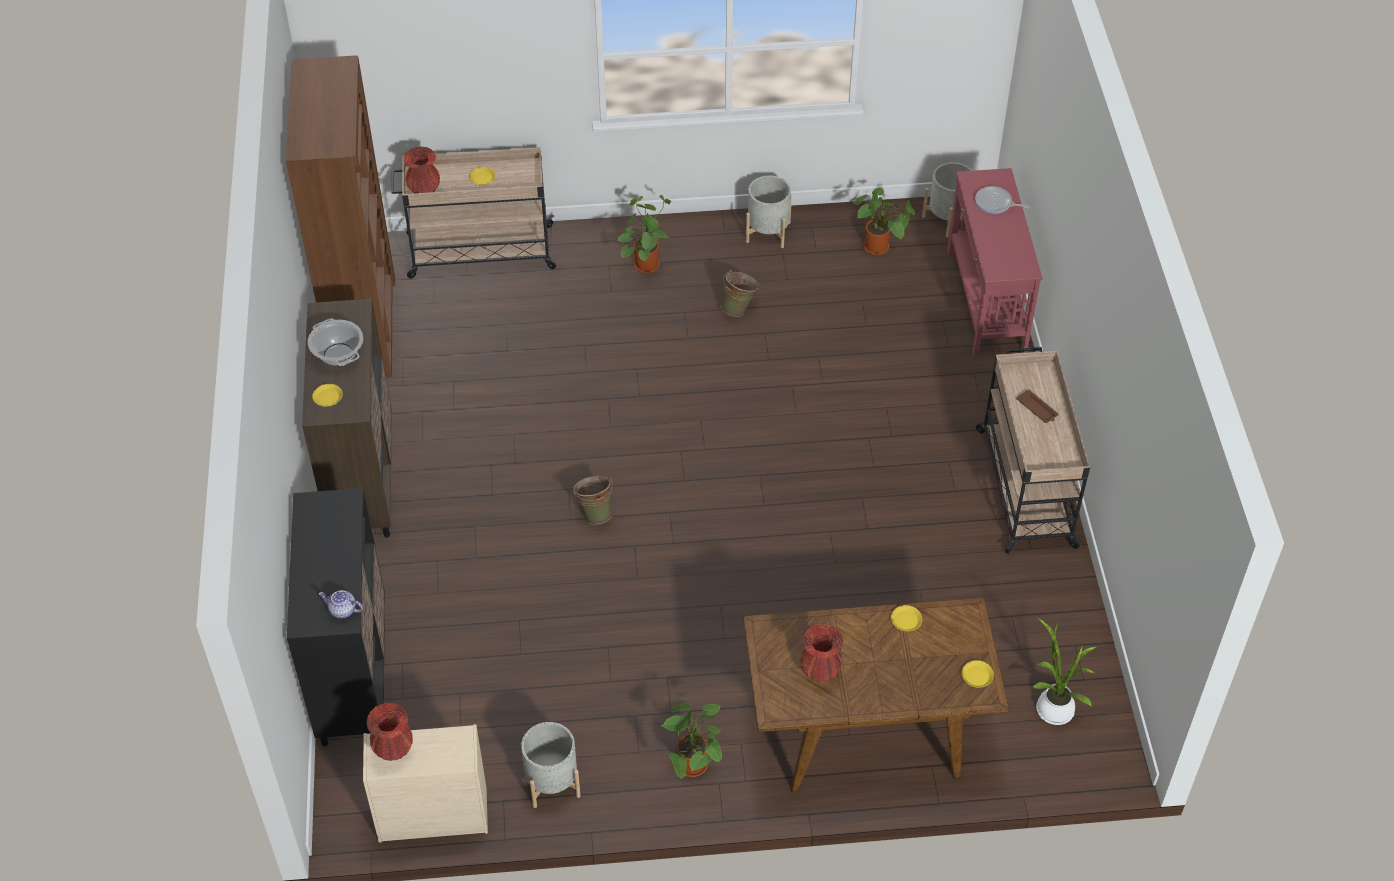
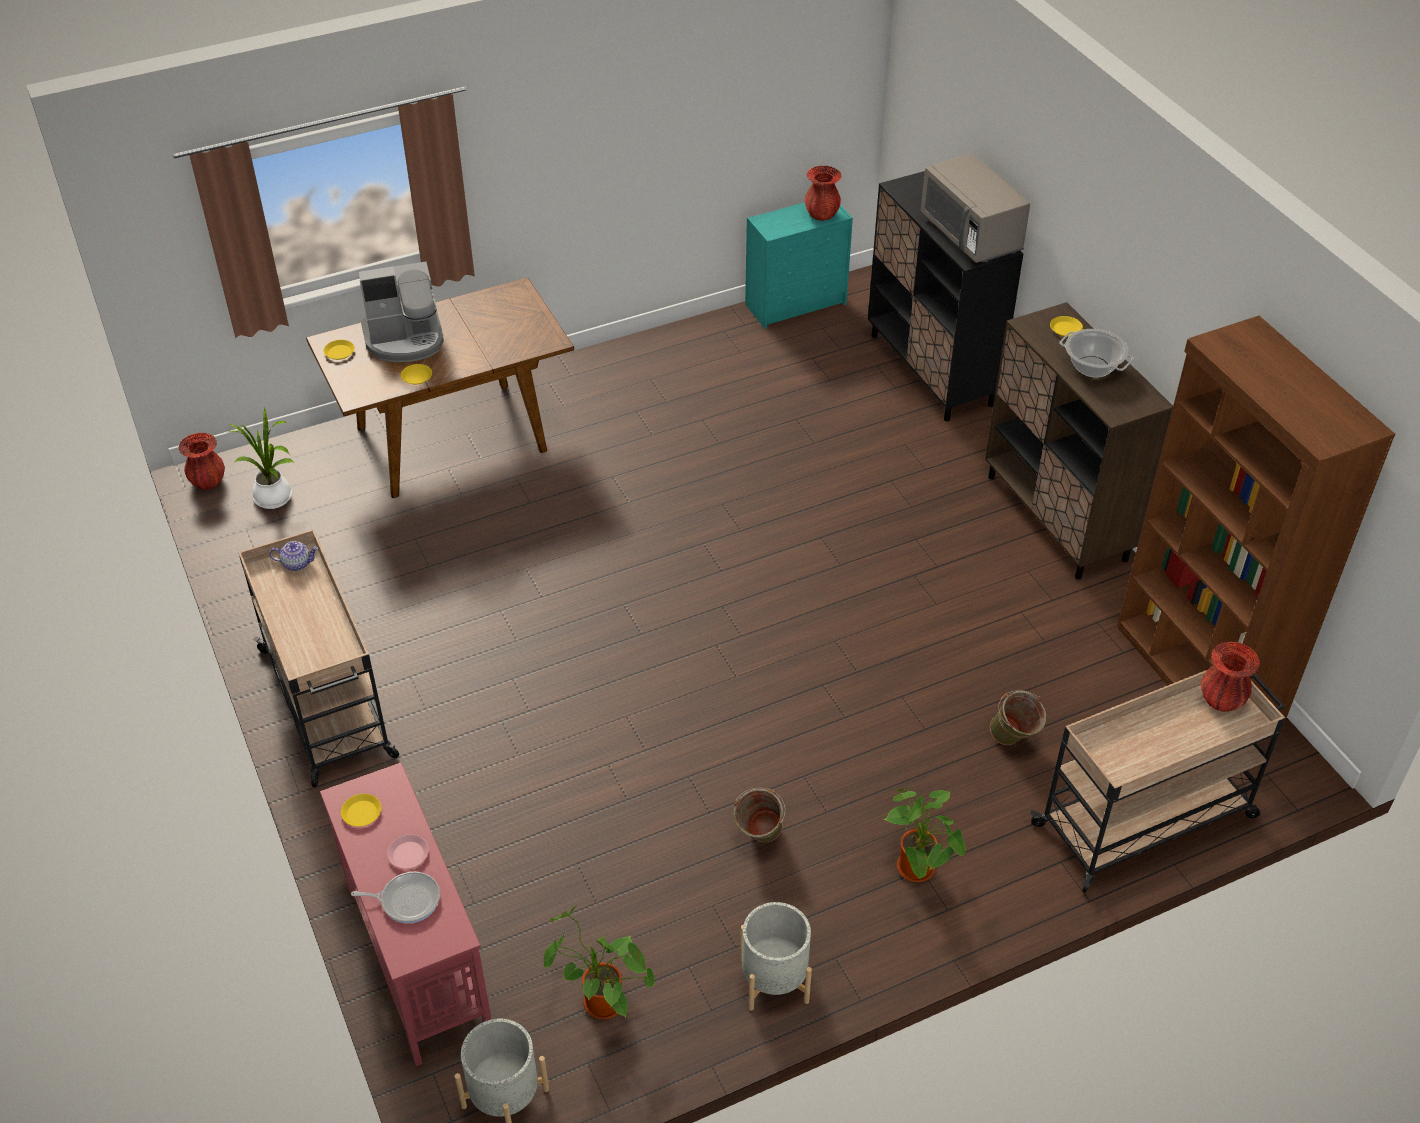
camera: 160 degrees right, 5 degrees down
teapot [319,590,363,618] -> teapot moved to [269,541,318,571]
beige dresser [363,724,488,842] -> turquoise dresser [745,202,853,329]
yellow plate [469,167,495,185] -> yellow plate moved to [341,794,381,827]
grey planter [521,722,581,808] -> none
green bucket [573,476,613,524] -> green bucket moved to [990,690,1046,745]
potted plant [661,699,722,778] -> none
red vase [800,624,843,682] -> red vase moved to [179,433,225,490]
brown tray [1017,390,1058,423] -> none
none -> coffee machine [359,262,444,362]
none -> pink plate [387,834,429,869]
none -> grey microwave [921,153,1030,263]

